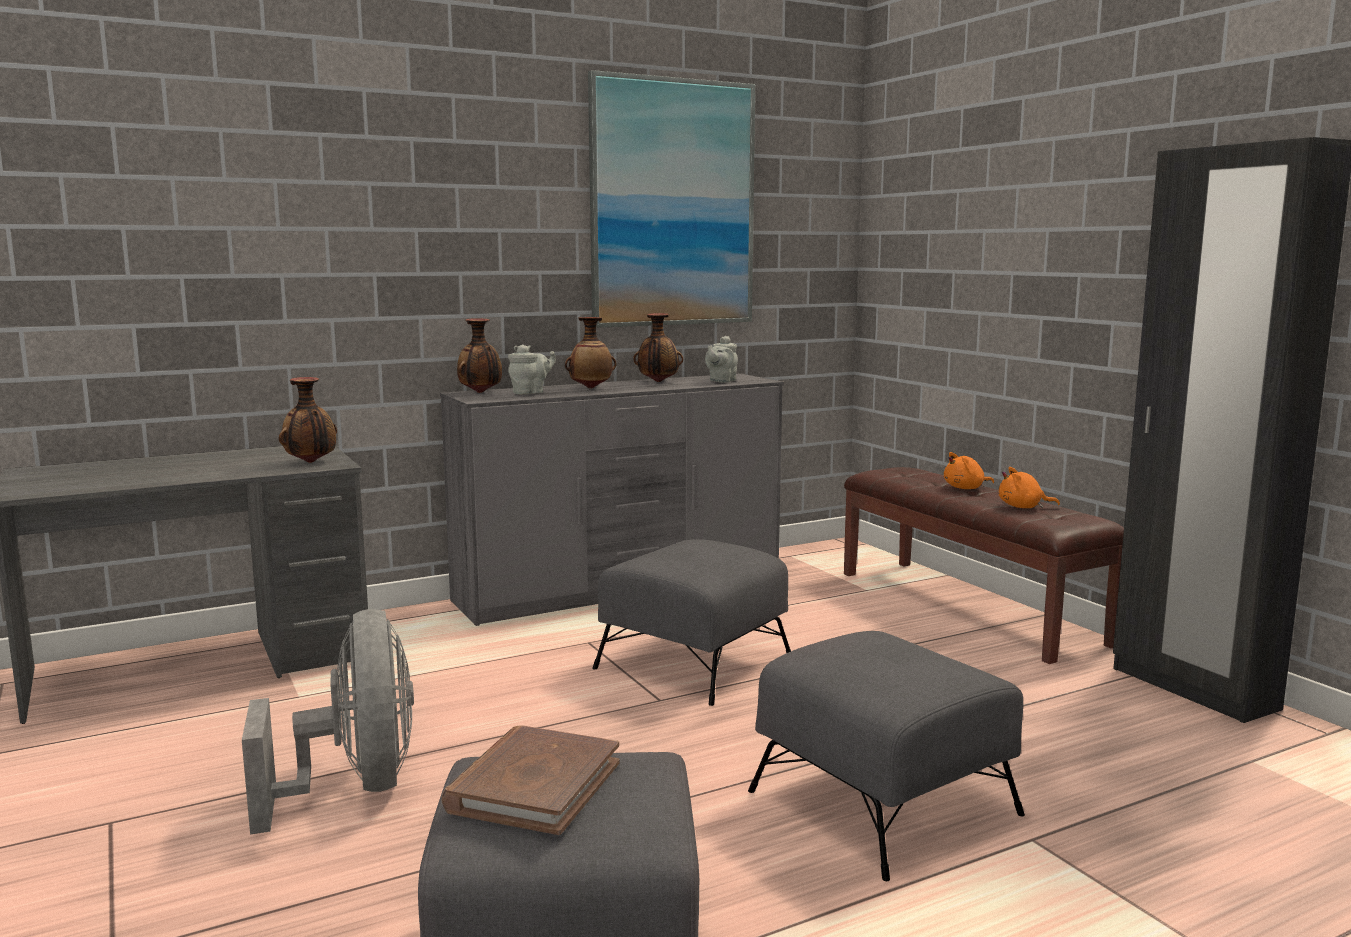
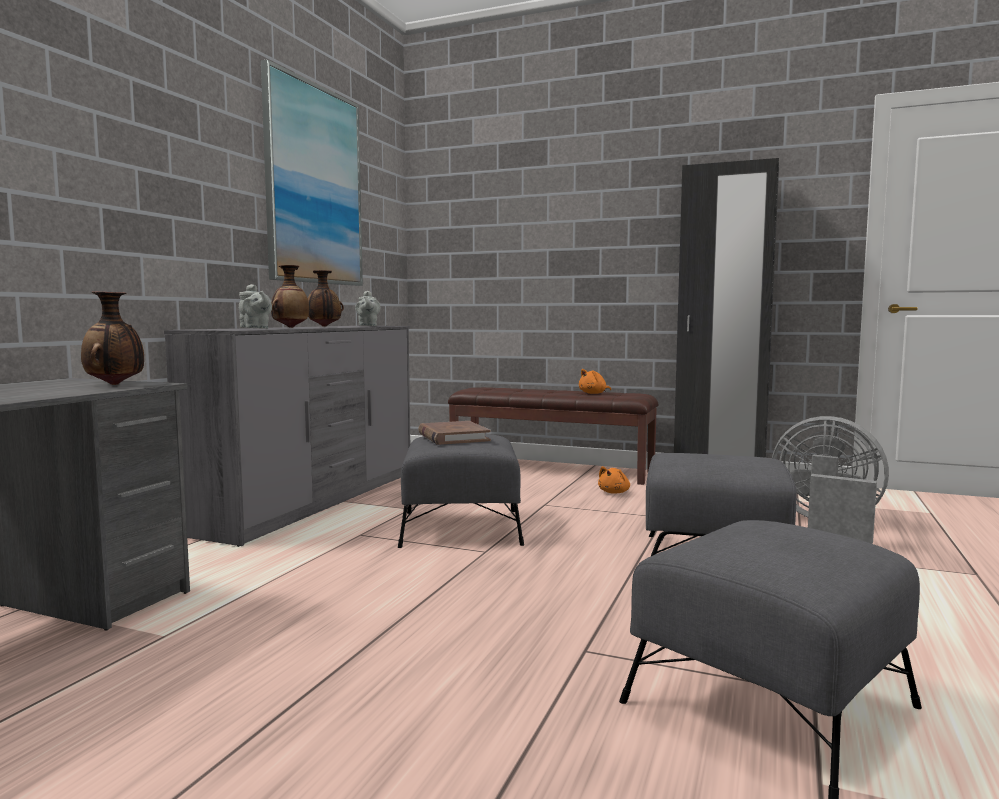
camera: 40 degrees left, 5 degrees down
grey fan [242,609,414,835] -> grey fan moved to [772,416,889,544]
brown book [441,725,620,835] -> brown book moved to [418,421,491,445]
vase [457,318,502,393] -> none
grey teapot [508,344,556,394] -> grey teapot turned 120 degrees clockwise [239,284,272,329]
orange plush toy [944,452,994,489] -> orange plush toy moved to [598,466,630,494]

